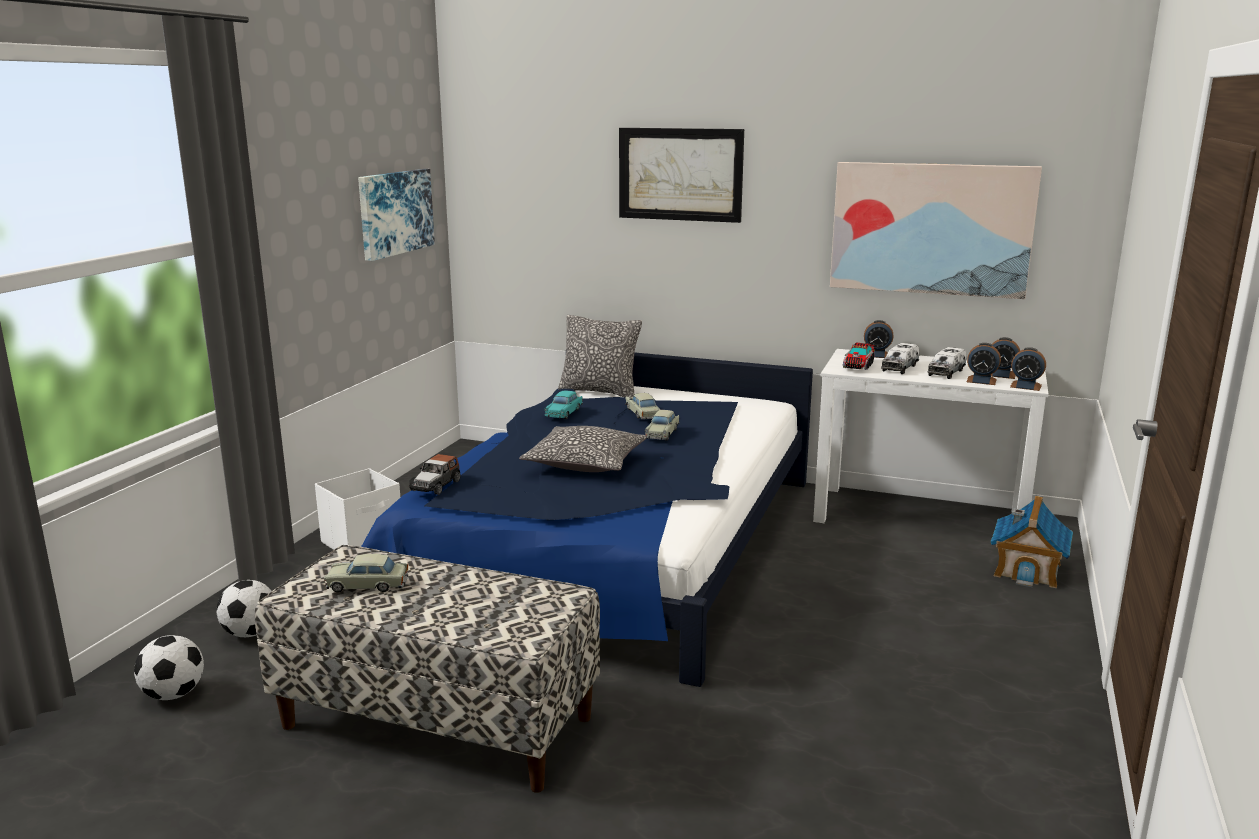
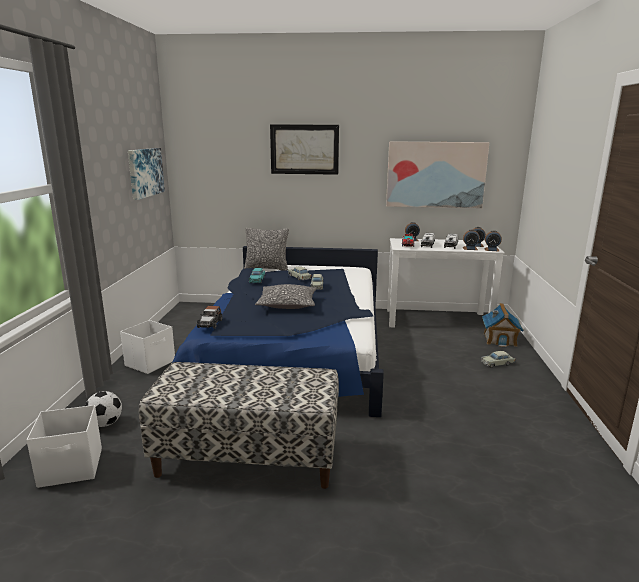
camera: 15 degrees left, 0 degrees up
football [134,635,204,700] -> white storage box [26,405,102,488]
beige toy car [324,554,408,592] -> beige toy car moved to [481,351,515,368]

